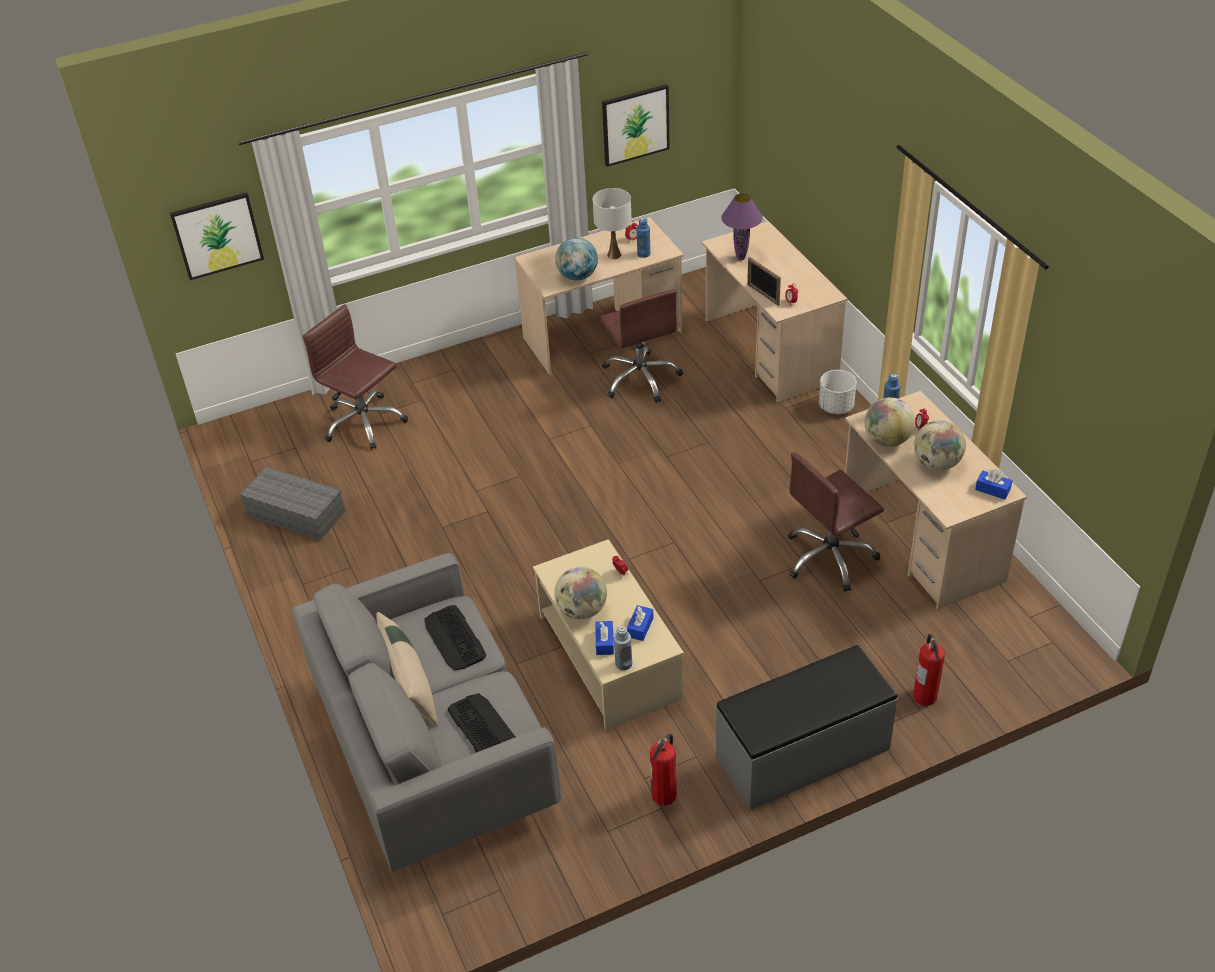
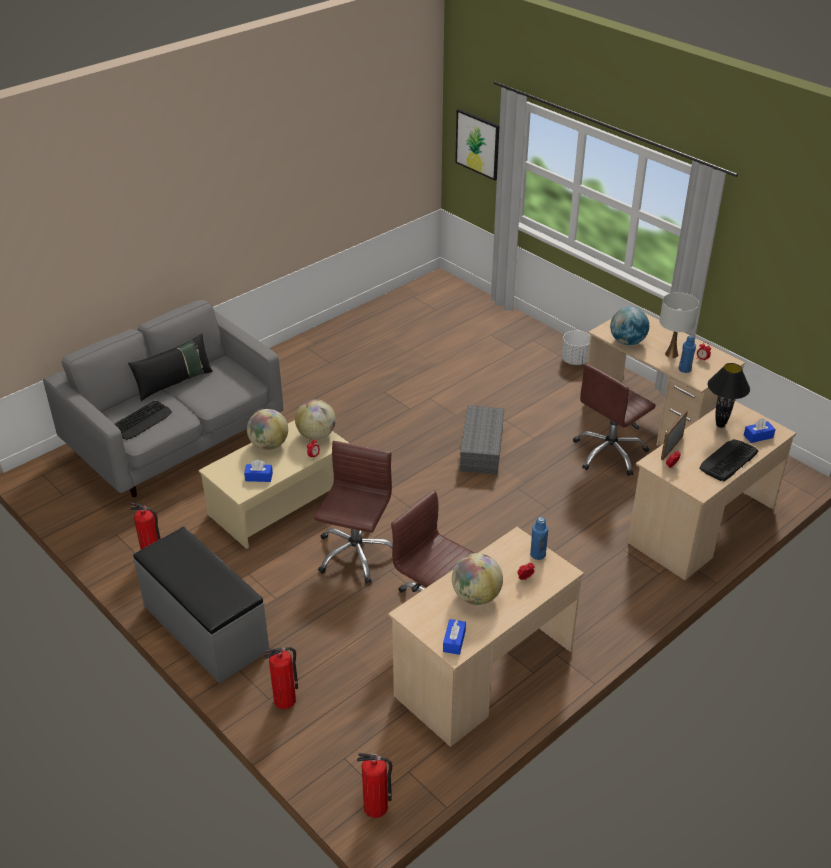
camera: 70 degrees right, 5 degrees down
grey storage box [240,466,345,540] -> grey storage box moved to [460,405,505,475]
brown office chair [302,304,408,450] -> brown office chair moved to [314,441,393,584]
beige pillow [377,612,438,726] -> black pillow [128,334,213,401]
keyboard [425,605,486,671] -> keyboard moved to [699,439,758,481]
blue tissue box [595,621,614,655] -> blue tissue box moved to [744,418,776,443]
picture [602,84,670,167] -> none
blue bottle [614,626,632,670] -> none
purple table lamp [721,193,763,260] -> black table lamp [708,363,750,428]
white planter [819,370,856,414] -> white planter moved to [562,330,591,365]
globe [864,397,915,447] -> globe moved to [295,399,336,440]
none -> fire extinguisher [357,753,393,818]

